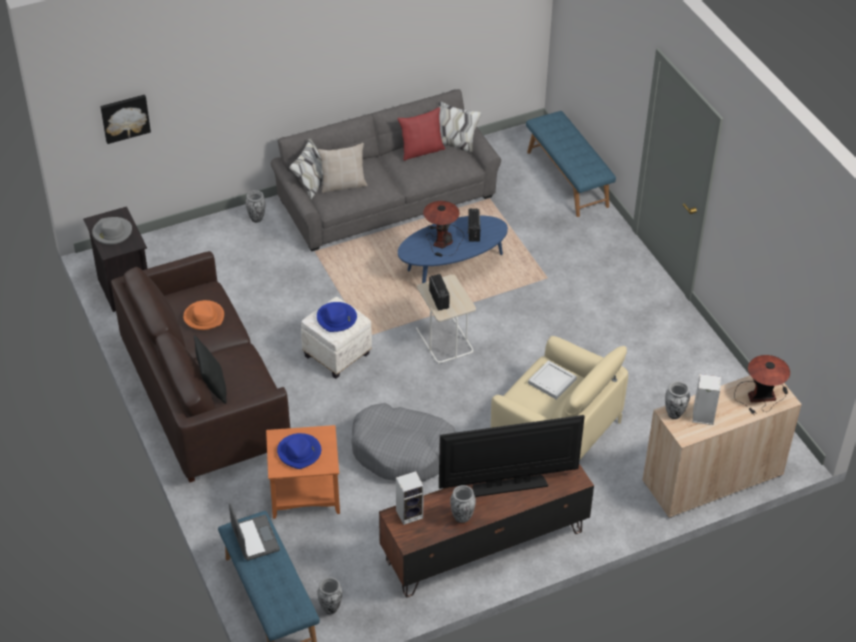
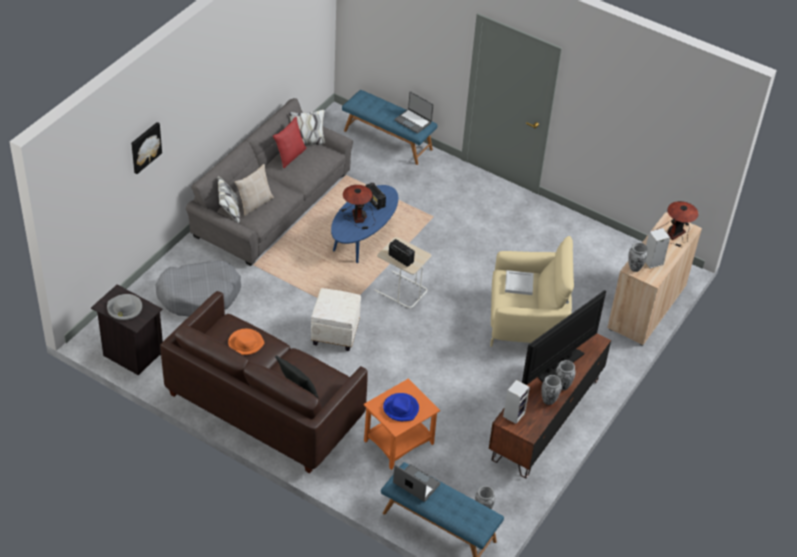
camera: 35 degrees left, 0 degrees up
picture [100,95,151,144] -> picture moved to [131,122,162,174]
vase [246,190,266,223] -> vase moved to [556,360,576,390]
blue hat [317,302,357,332] -> none
grey dog bed [351,403,456,482] -> grey dog bed moved to [156,261,241,317]
none -> laptop [394,91,433,134]

